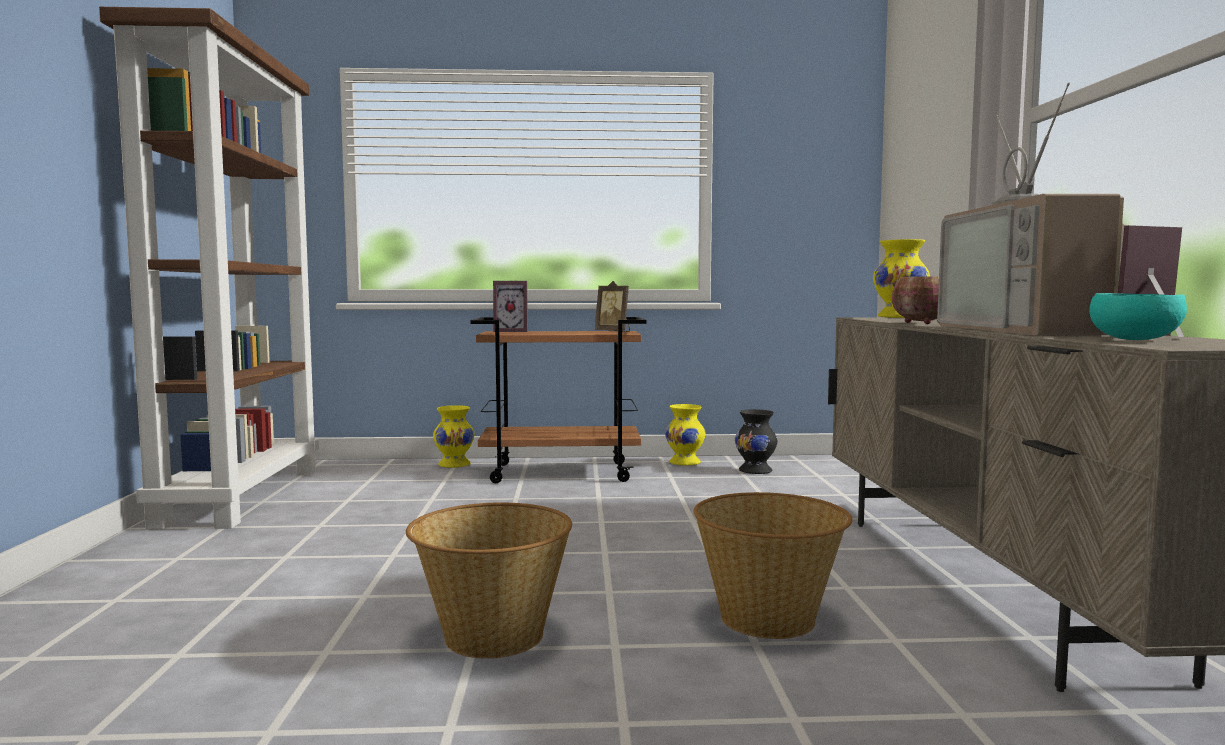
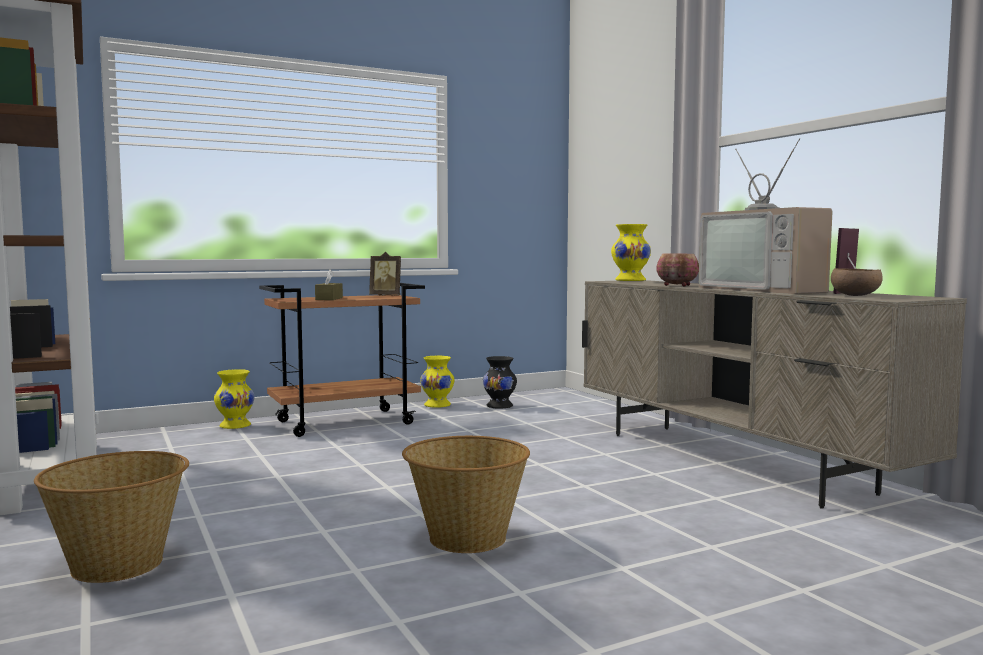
camera: 25 degrees left, 0 degrees up
picture frame [493,281,528,332] -> none
basket [693,492,853,639] -> basket moved to [34,451,189,583]
turquoise bowl [1089,293,1187,340] -> brown bowl [831,268,883,296]
none -> brown tissue box [315,270,343,300]

